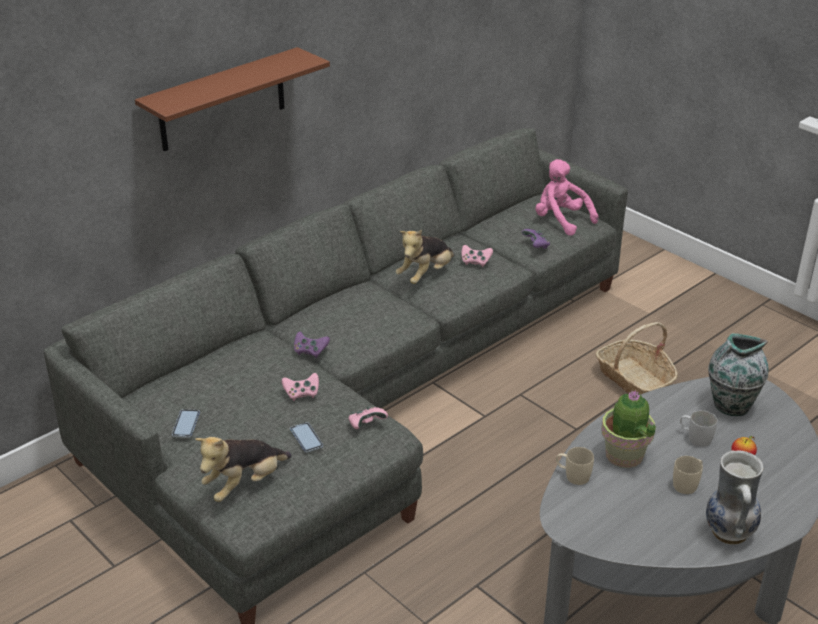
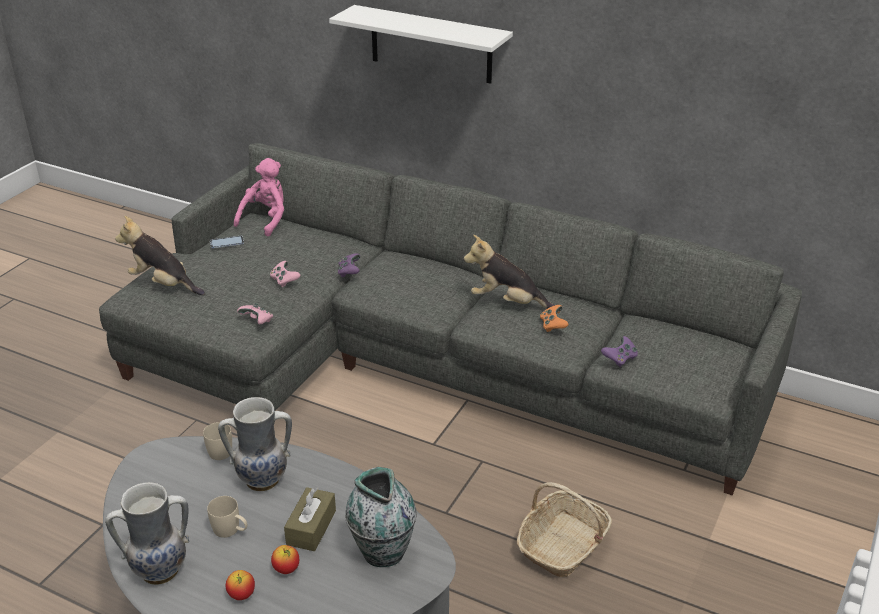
camera: 70 degrees right, 0 degrees up
brown shelf [135,47,330,151] -> white shelf [329,5,513,84]
phone [290,422,323,453] -> none
pink game controller [461,245,493,267] -> orange game controller [540,305,569,332]
pink plush toy [535,159,599,236] -> pink plush toy moved to [234,158,284,237]
potted plant [601,390,656,468] -> vase [218,397,292,491]
white mug [680,410,717,447] -> brown tissue box [284,487,336,551]
none -> apple [226,570,255,600]

